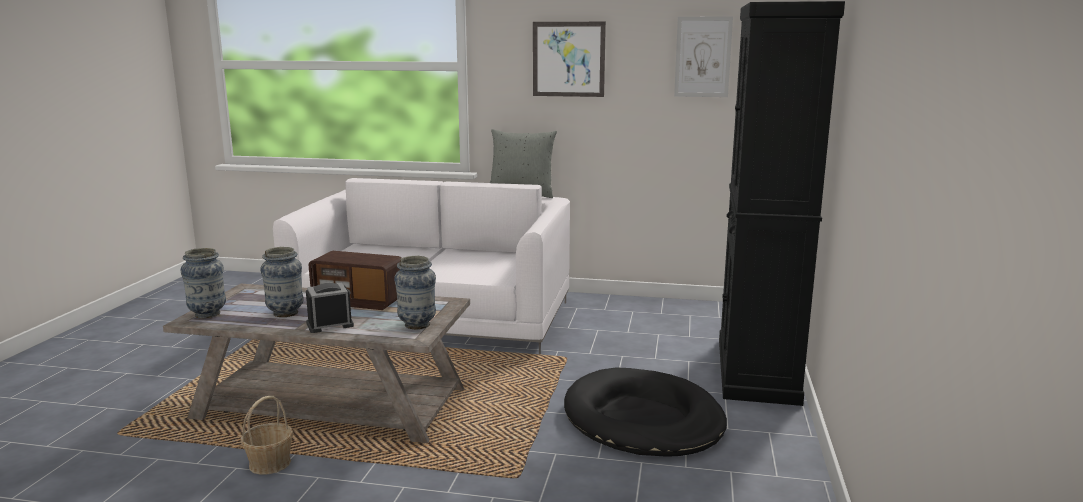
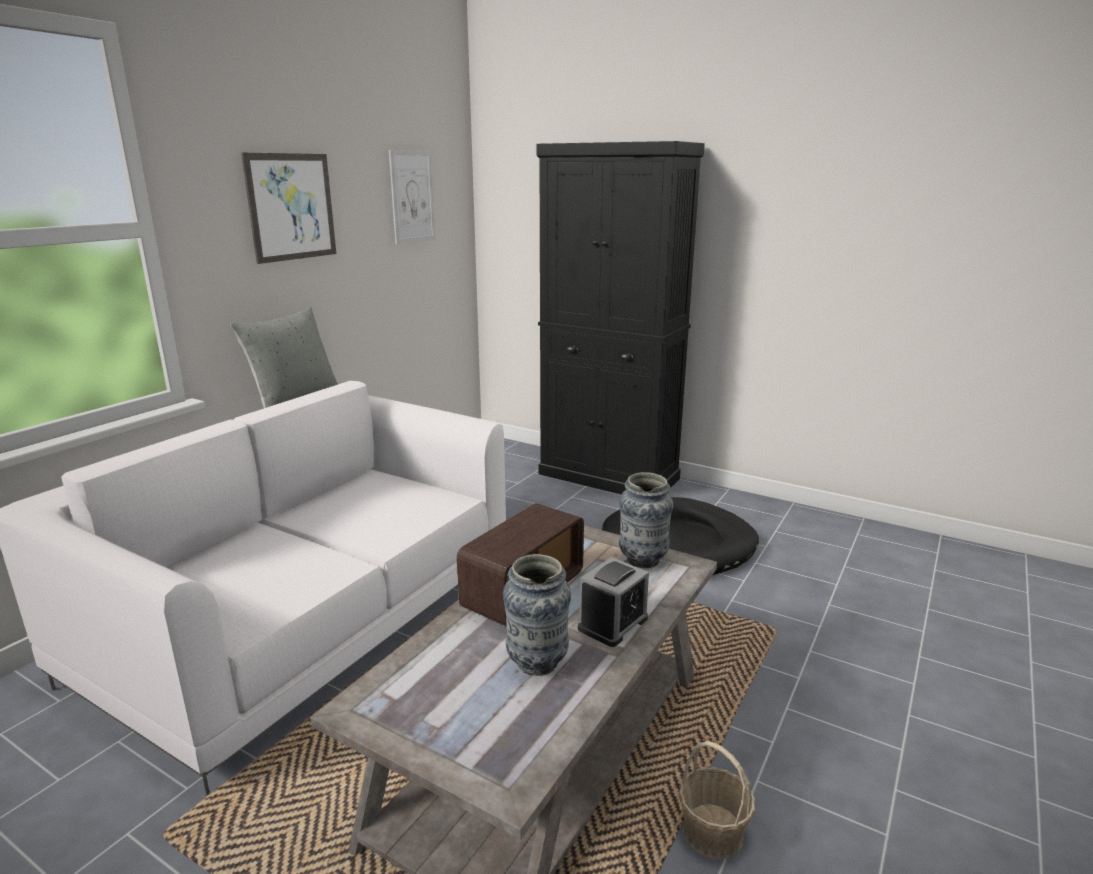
camera: 70 degrees left, 5 degrees up
vase [181,248,226,319] -> none
alarm clock [306,283,354,333] -> alarm clock turned 135 degrees counterclockwise [578,557,649,647]

